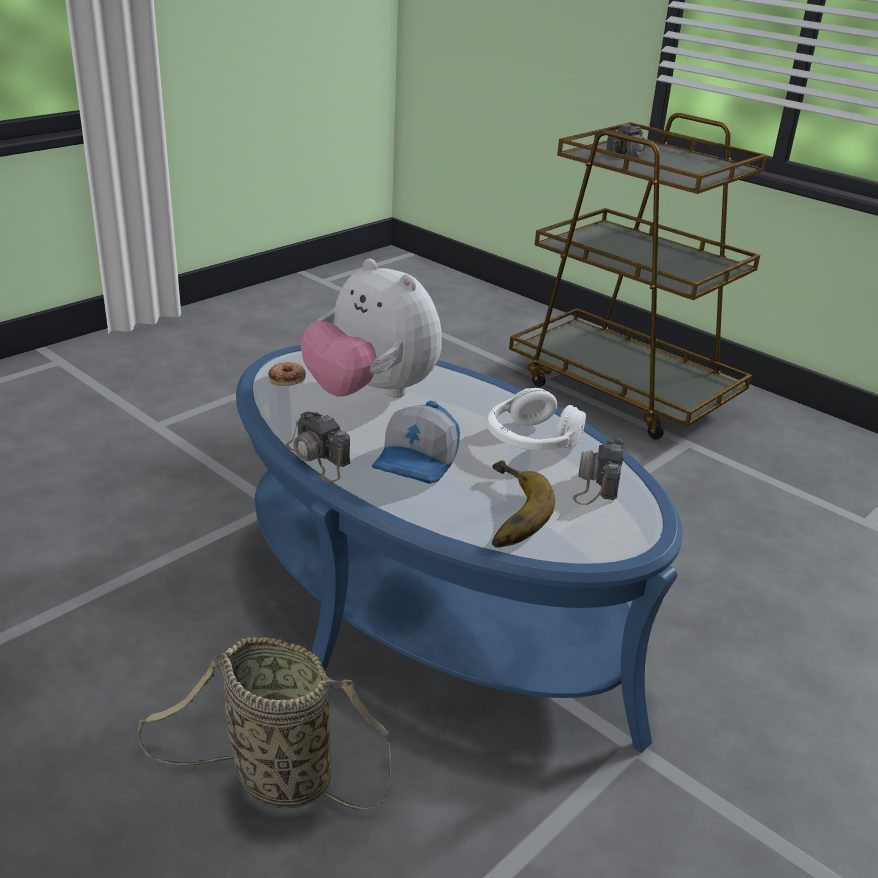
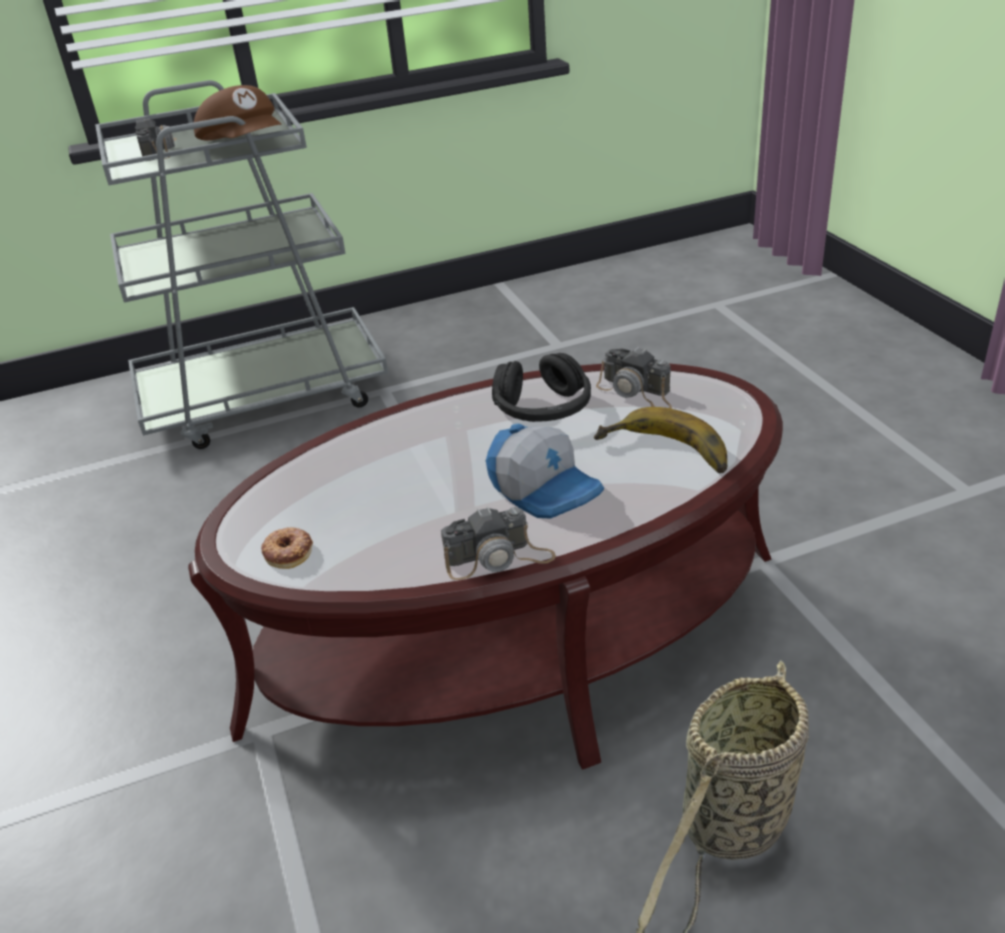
camera: 60 degrees left, 5 degrees up
blue coffee table [236,345,683,753] -> brown coffee table [188,364,783,770]
plush toy [301,258,442,398] -> none
white headphones [487,388,586,450] -> black headphones [492,353,591,422]
brown cart [509,113,767,440] -> grey cart [95,80,388,449]
none -> brown cap [194,85,282,141]

